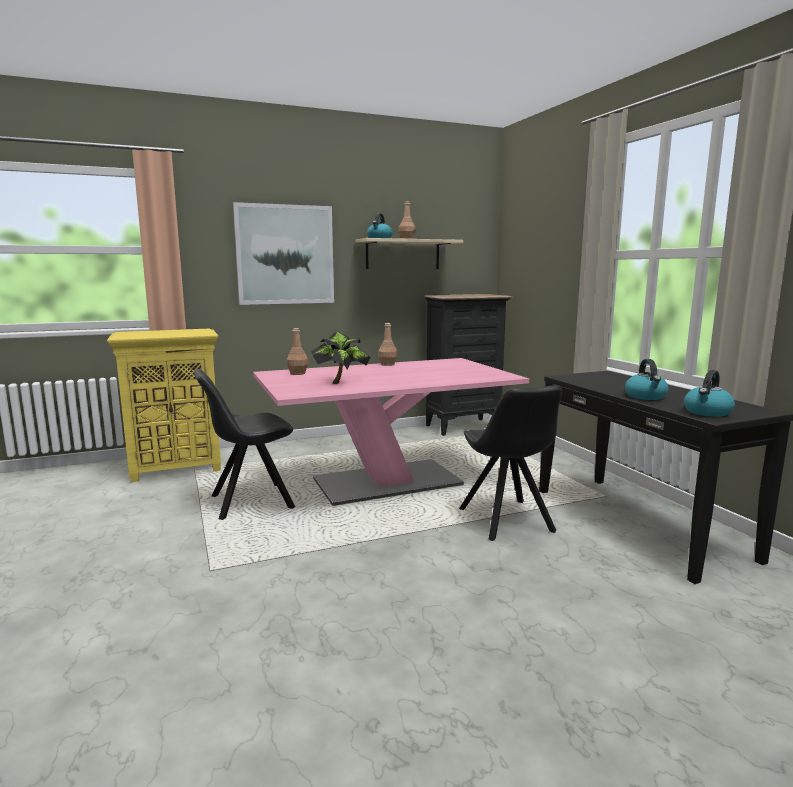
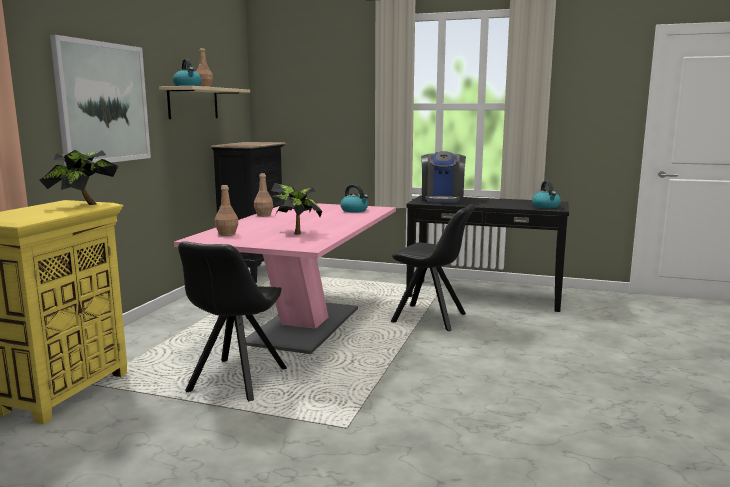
camera: 50 degrees left, 0 degrees up
kettle [625,359,668,400] -> kettle moved to [340,184,368,213]
none -> potted plant [39,150,118,205]
none -> coffee machine [421,151,466,203]

